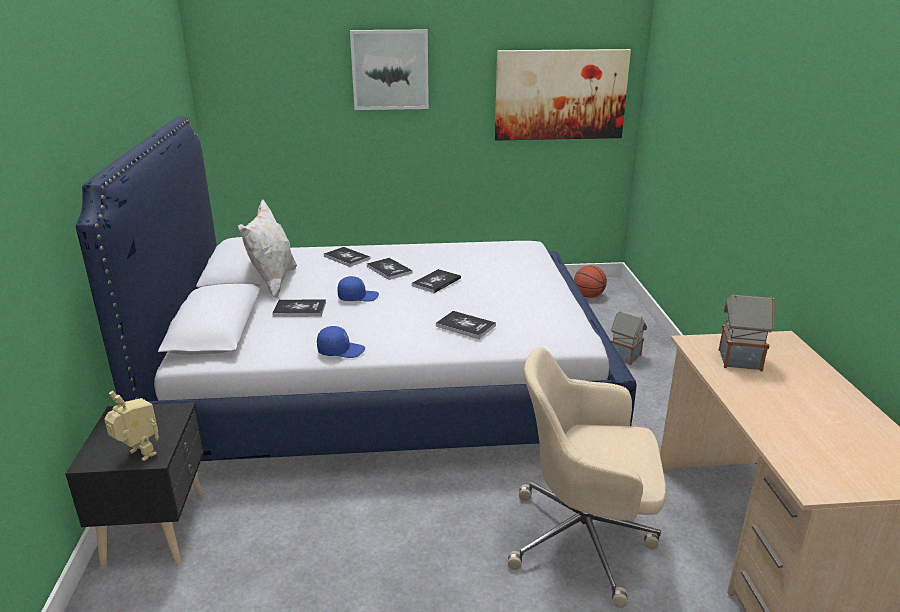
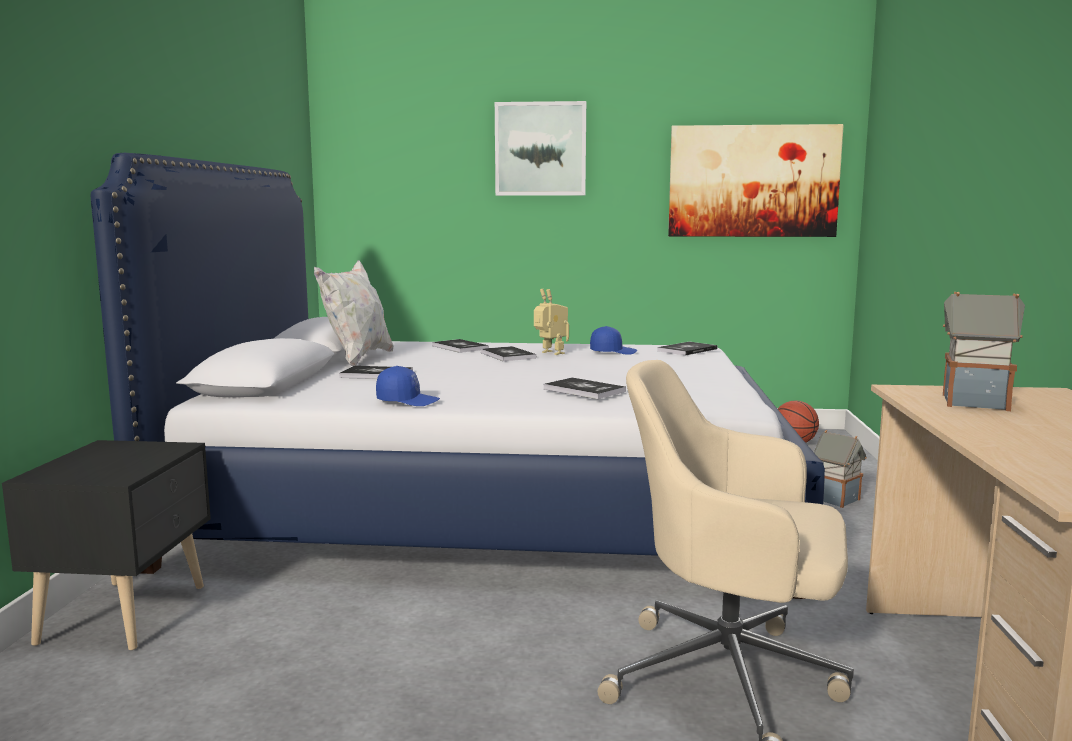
camera: 10 degrees right, 15 degrees down
toy robot [104,391,159,461] -> toy robot moved to [534,289,569,355]
blue cap [337,276,379,302] -> blue cap moved to [590,326,637,355]
book [412,269,461,293] -> book moved to [657,342,718,356]

